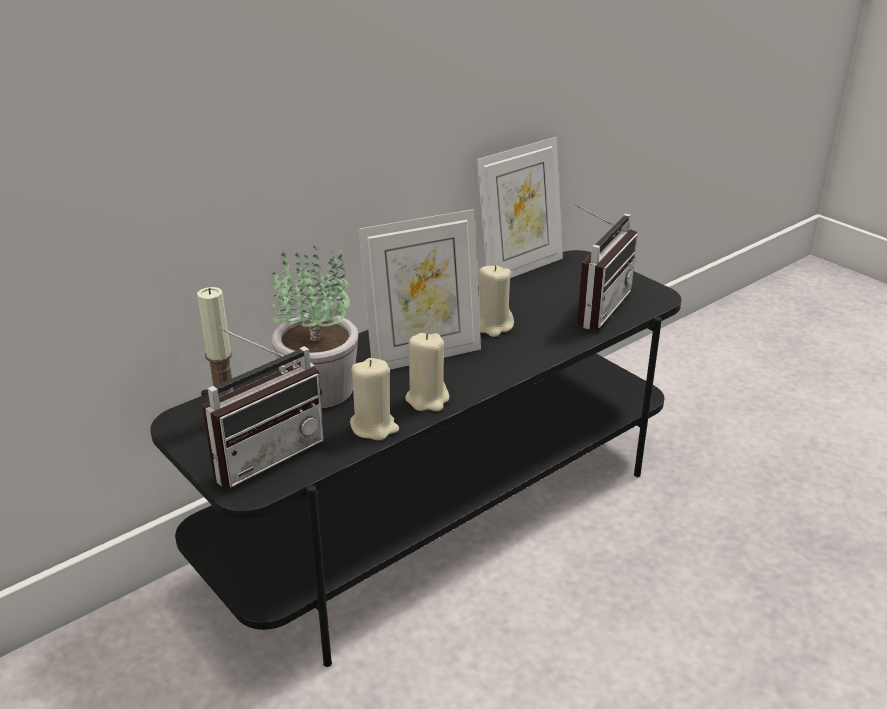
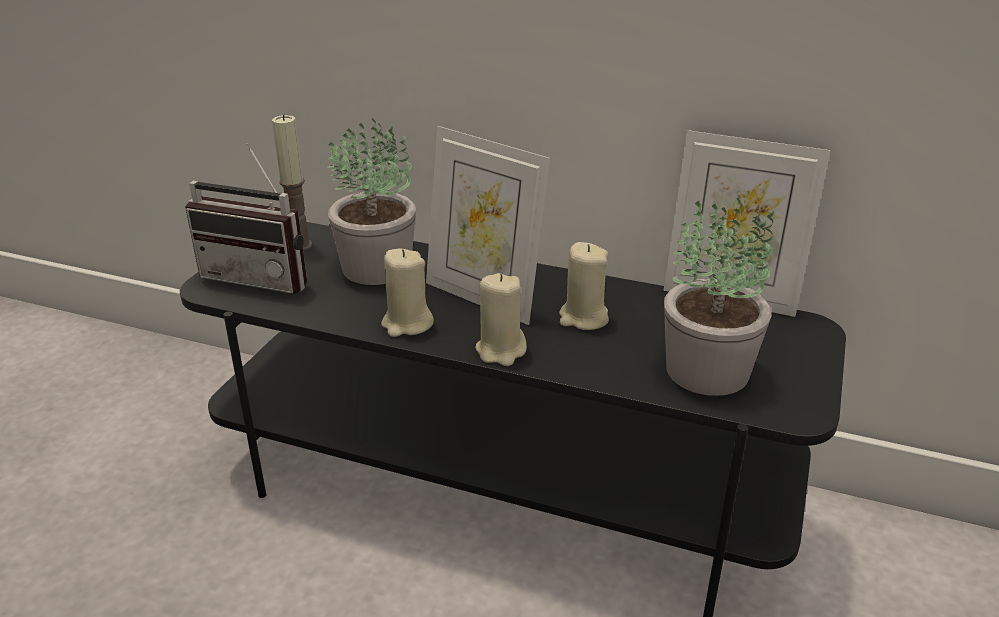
camera: 60 degrees right, 0 degrees up
beige candle [350,358,399,440] -> beige candle moved to [475,273,527,366]
radio [574,203,638,330] -> potted plant [664,197,775,396]

